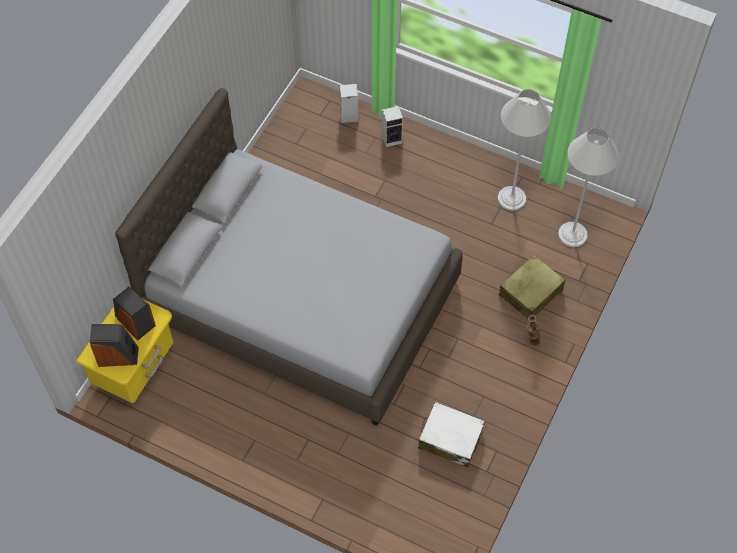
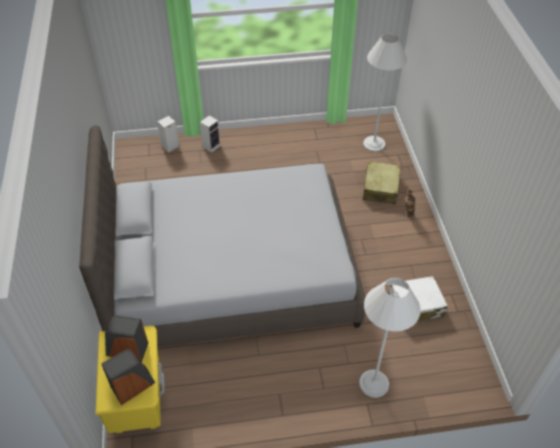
camera: 35 degrees left, 10 degrees down
white floor lamp [498,89,551,211] -> white floor lamp moved to [359,278,421,398]

